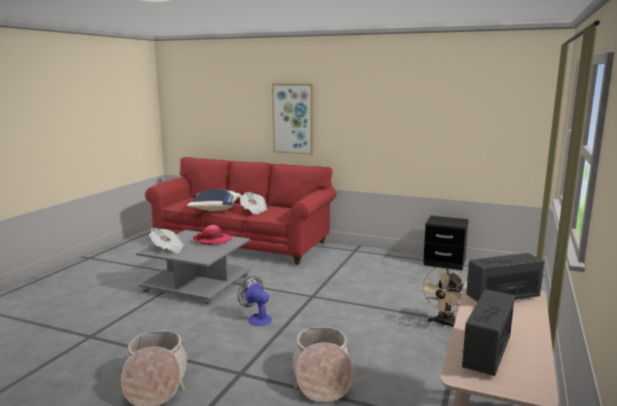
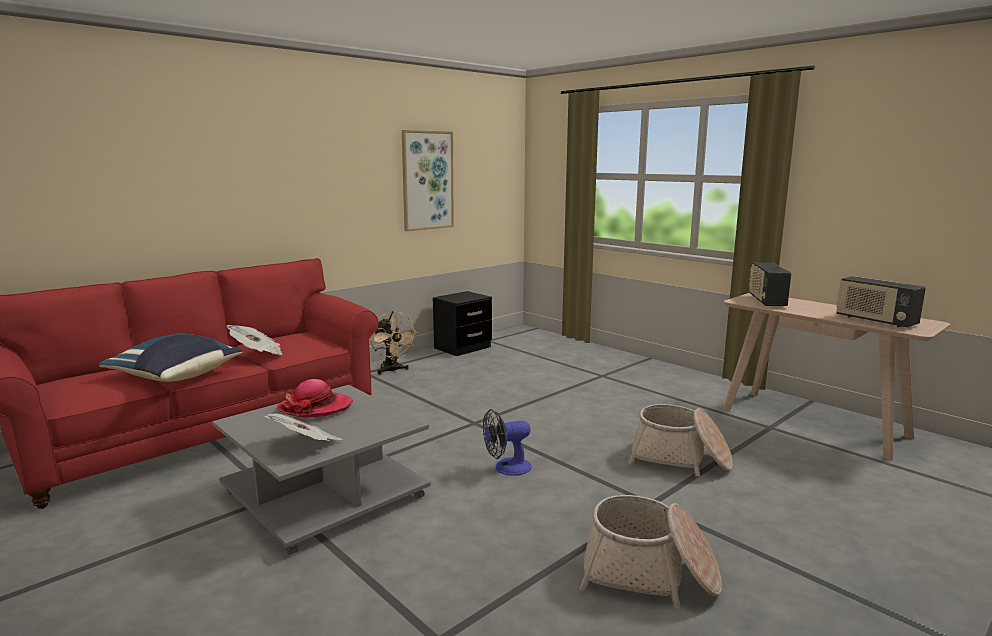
camera: 65 degrees left, 0 degrees up
picture [272,83,313,155] -> picture moved to [402,130,454,231]
beige fan [419,268,465,327] -> beige fan moved to [370,311,418,374]

